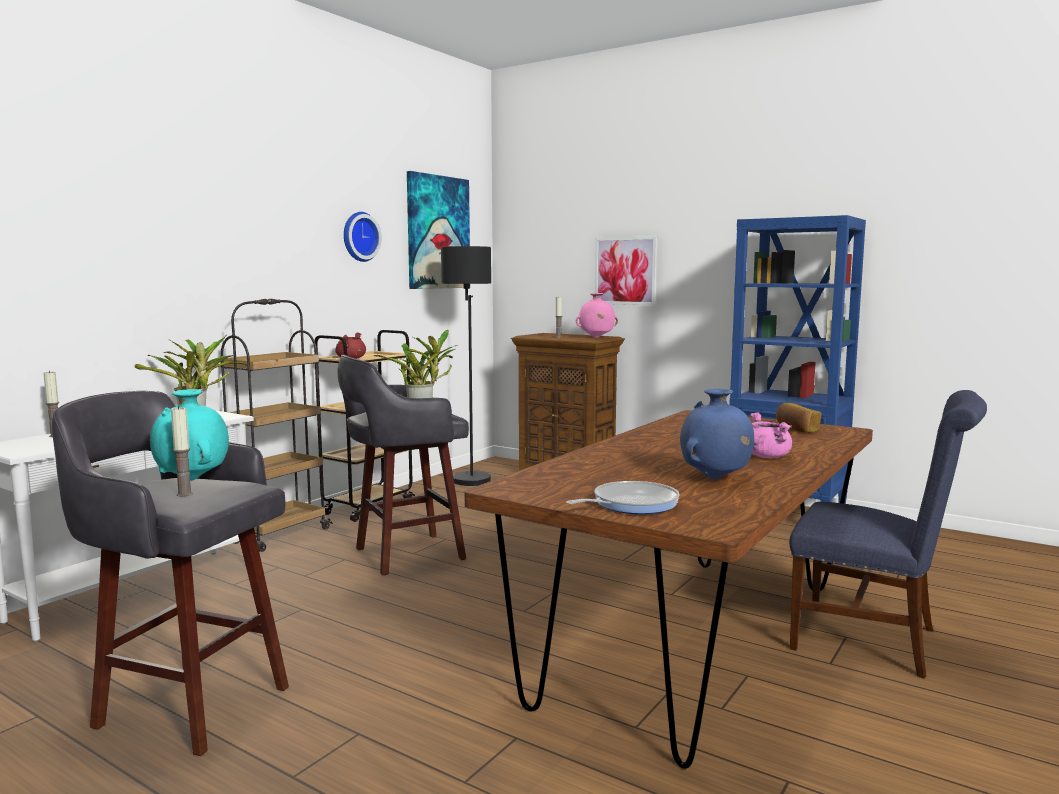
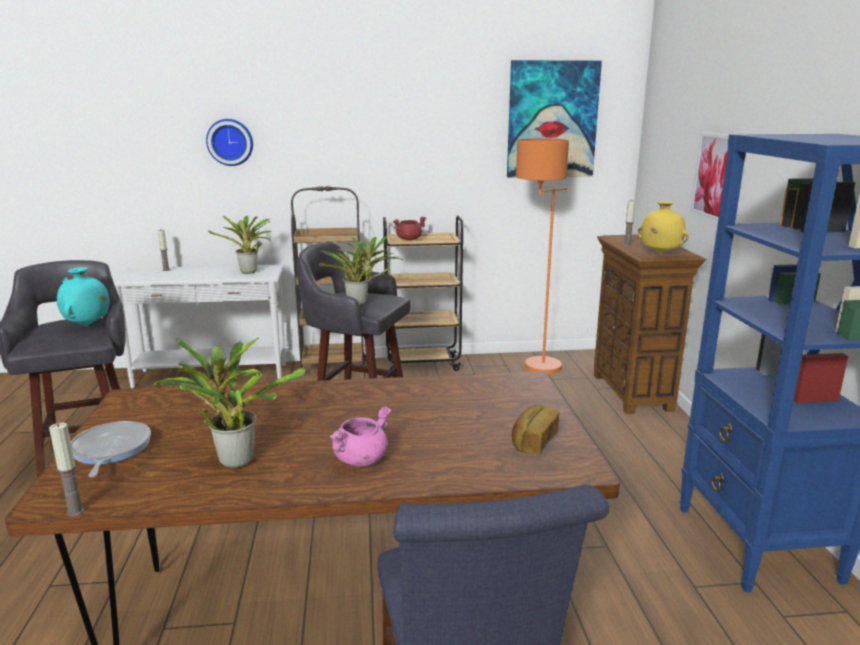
camera: 50 degrees right, 10 degrees up
candle [171,406,193,497] -> candle moved to [49,423,85,516]
wall clock [344,212,382,262] -> wall clock moved to [206,119,253,166]
black floor lamp [441,246,491,486] -> orange floor lamp [516,138,569,375]
frying pan [566,481,680,514] -> frying pan turned 120 degrees counterclockwise [71,421,151,477]
pink vase [576,293,618,338] -> yellow vase [638,201,689,254]
blue vase [680,389,754,479] -> potted plant [152,338,306,468]

